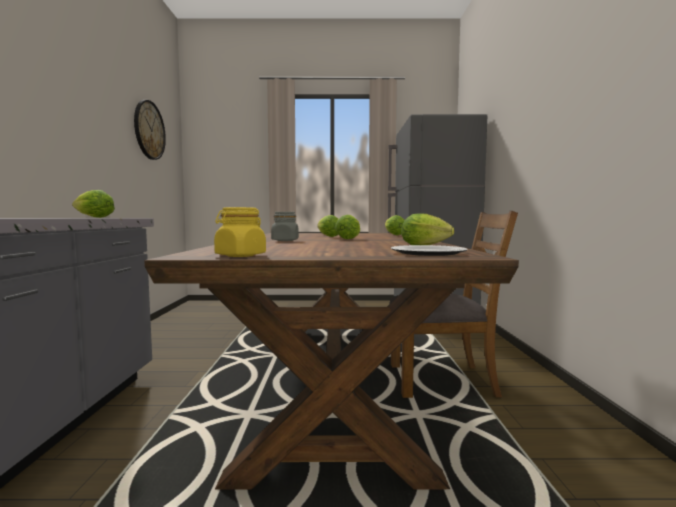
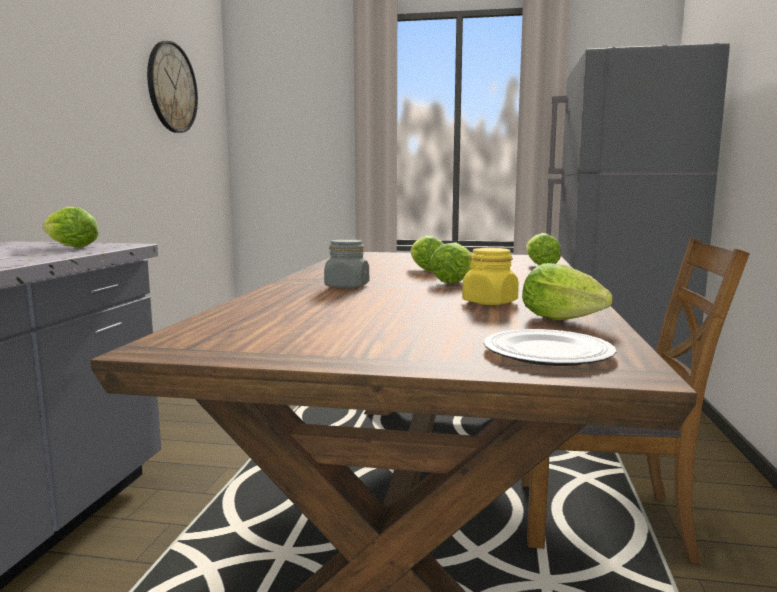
camera: 10 degrees right, 5 degrees up
yellow jar [214,207,266,257] -> yellow jar moved to [462,248,519,305]

